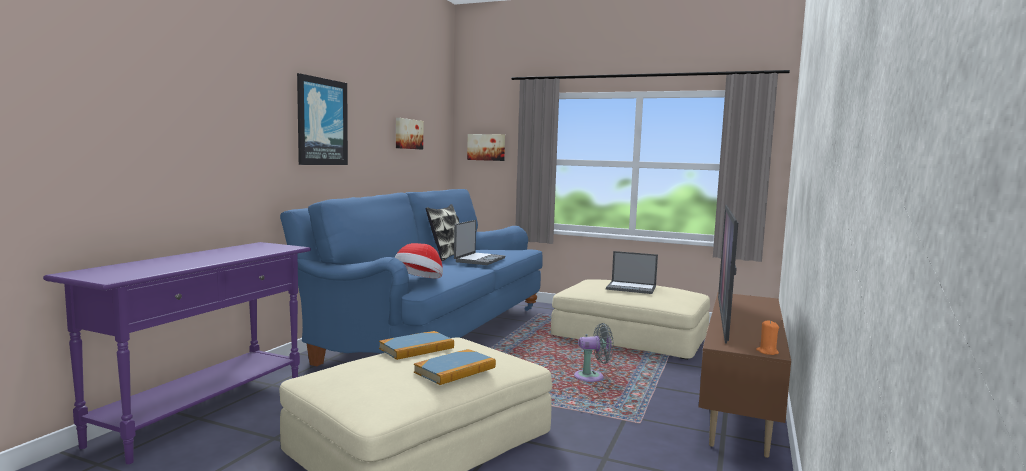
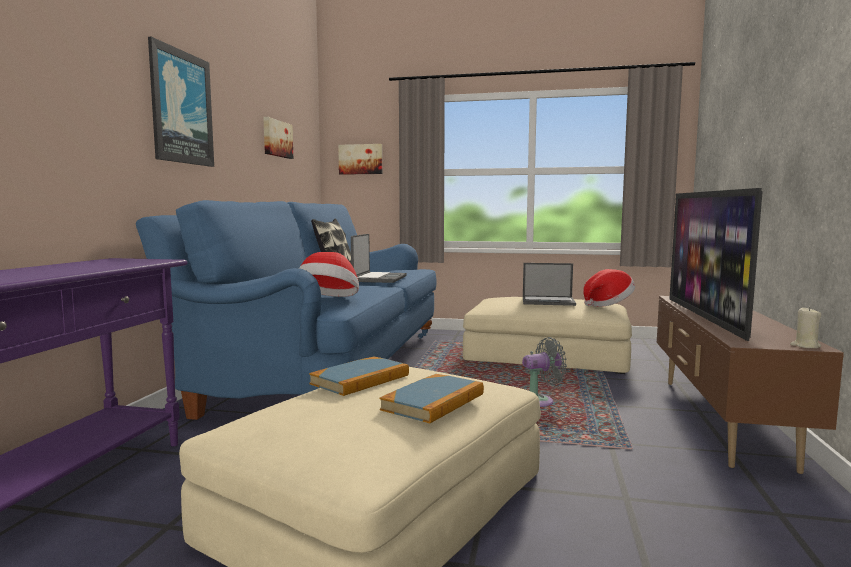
camera: 10 degrees left, 0 degrees up
orange candle [756,320,779,355] -> beige candle [790,307,822,349]
none -> hat [583,269,635,307]

